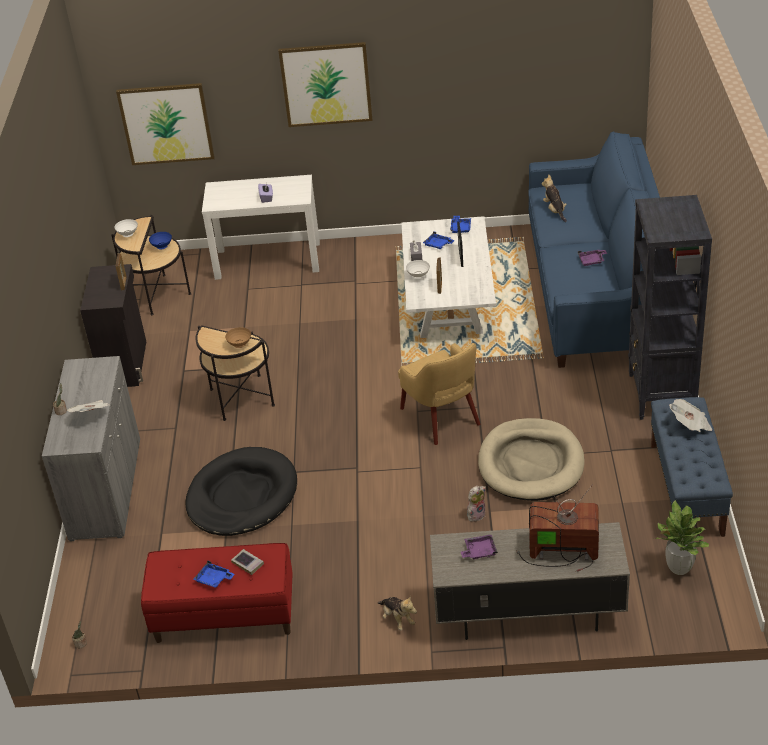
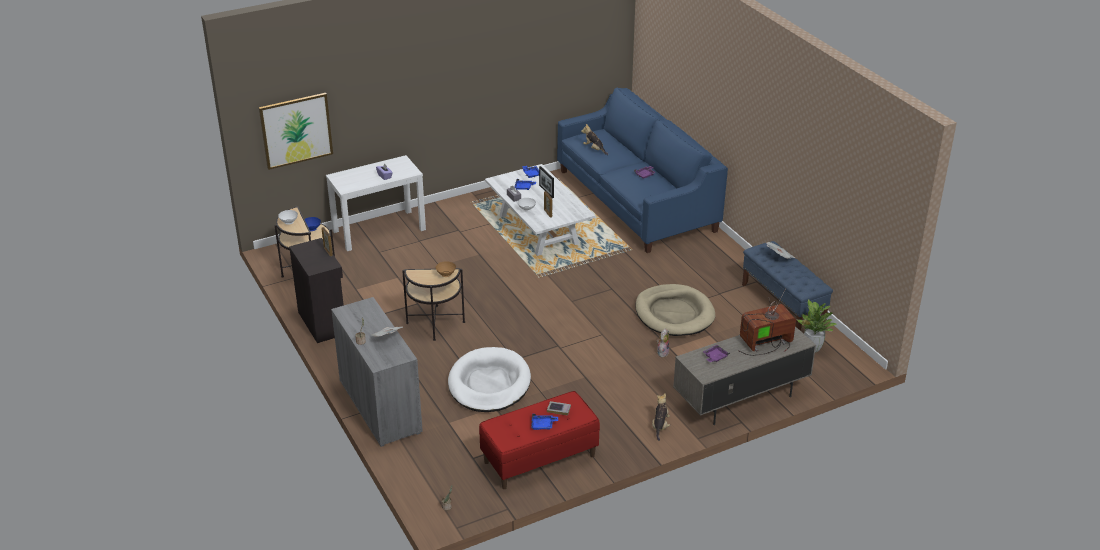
camera: 30 degrees left, 5 degrees down
black dog bed [185,447,297,536] -> white dog bed [448,347,531,412]
picture [278,42,373,127] -> none
plush toy [378,596,417,630] -> plush toy turned 105 degrees counterclockwise [652,393,670,441]
yellow armchair [398,343,480,445] -> none
black bookcase [628,195,712,420] -> none

